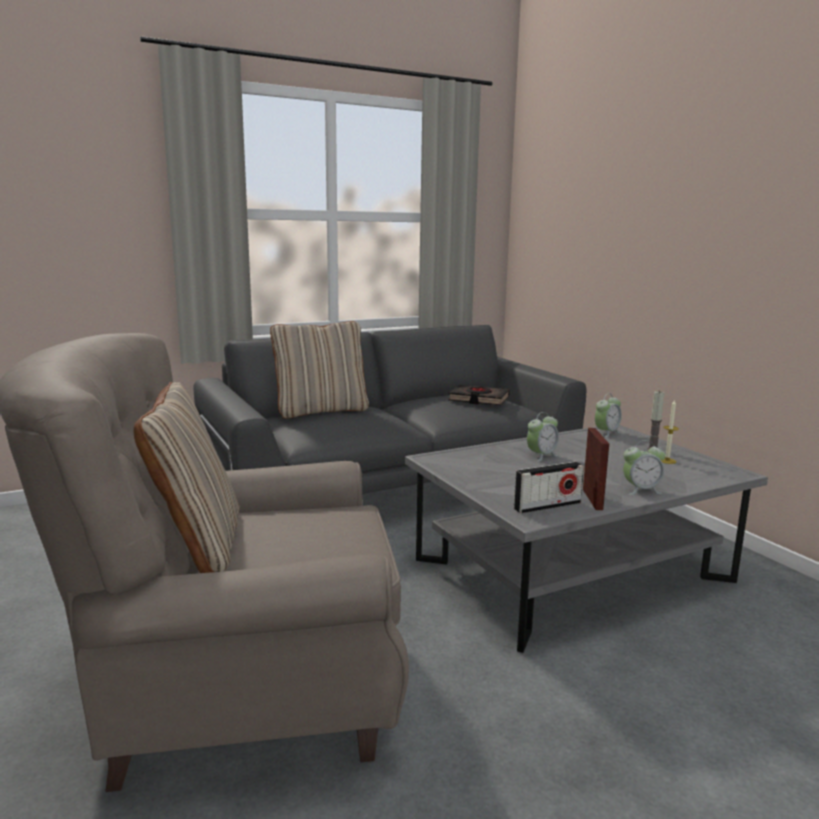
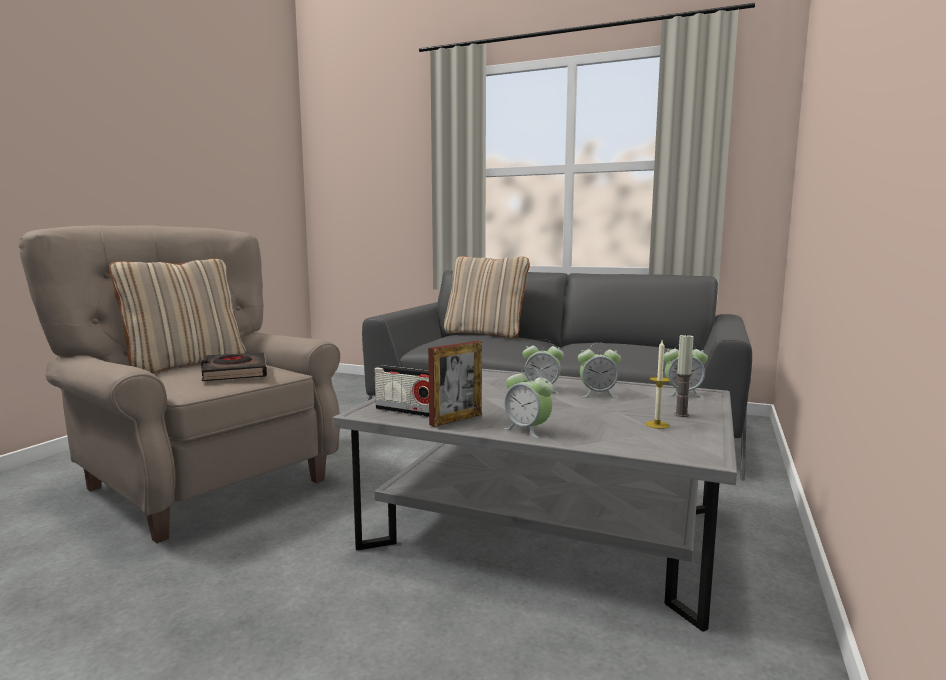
camera: 50 degrees right, 5 degrees down
black book [449,385,510,405] -> black book moved to [201,352,267,381]
none -> alarm clock [578,343,621,398]

